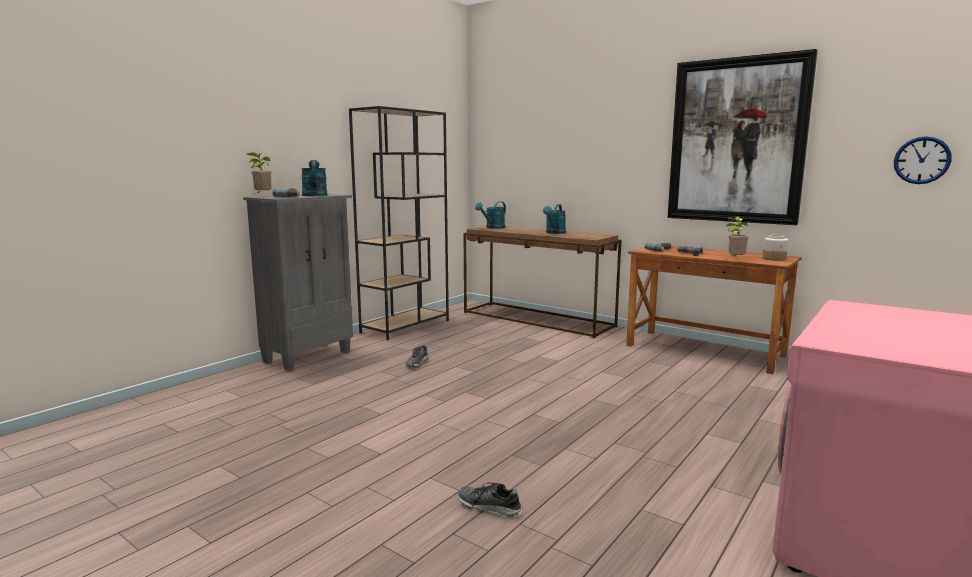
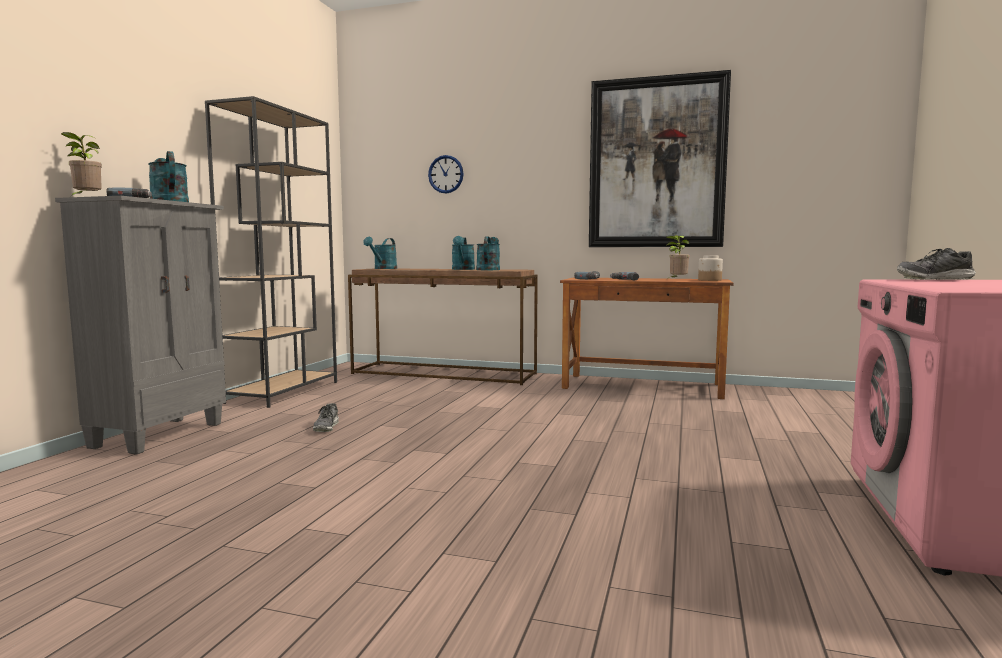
camera: 20 degrees left, 5 degrees down
shoe [458,482,522,517] -> shoe moved to [897,248,976,280]
wall clock [894,136,952,184] -> wall clock moved to [428,155,464,194]
none -> turquoise watering can [476,236,500,270]

